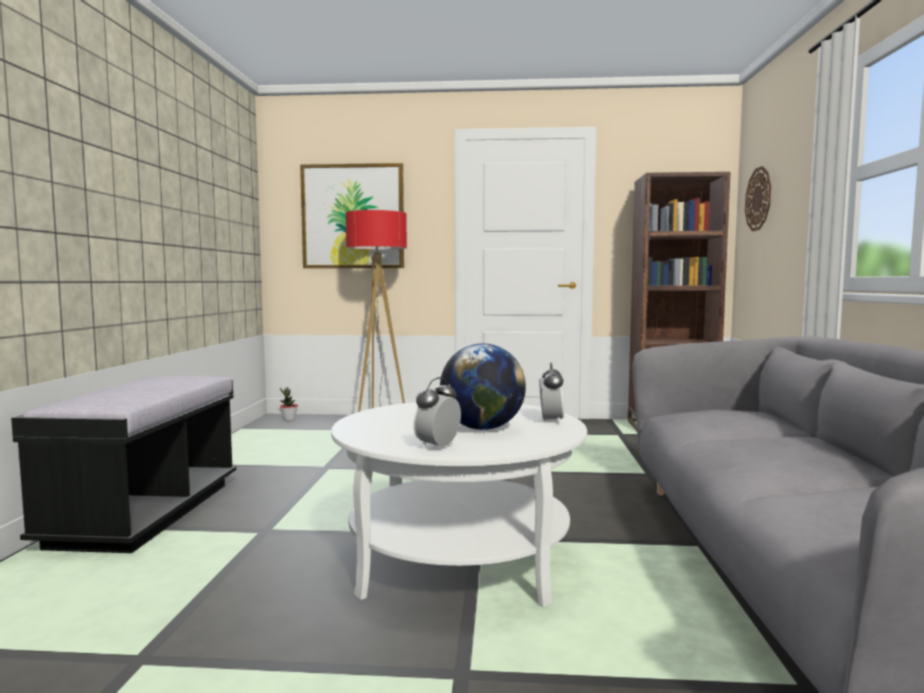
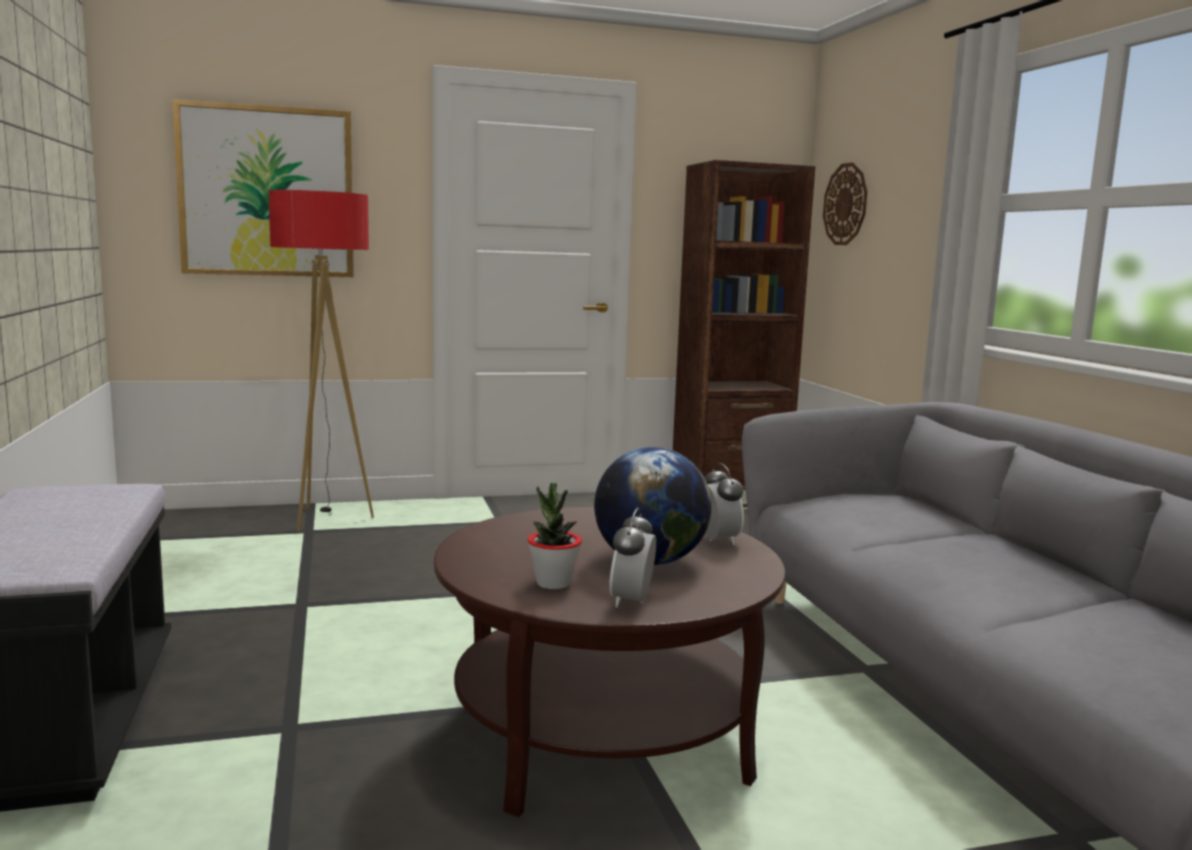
camera: 20 degrees left, 5 degrees up
potted plant [280,387,298,421] -> potted plant moved to [528,483,582,589]
white coffee table [331,402,587,607] -> brown coffee table [434,507,785,817]

